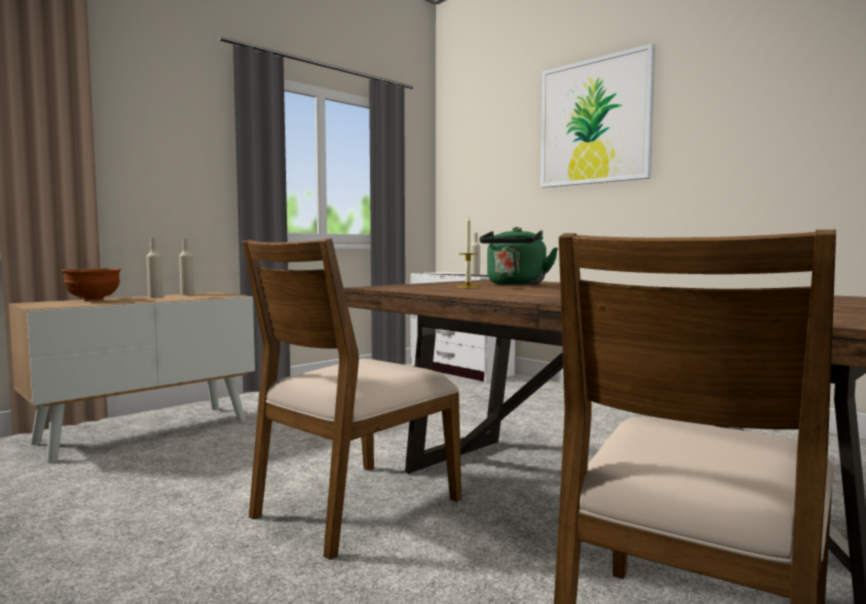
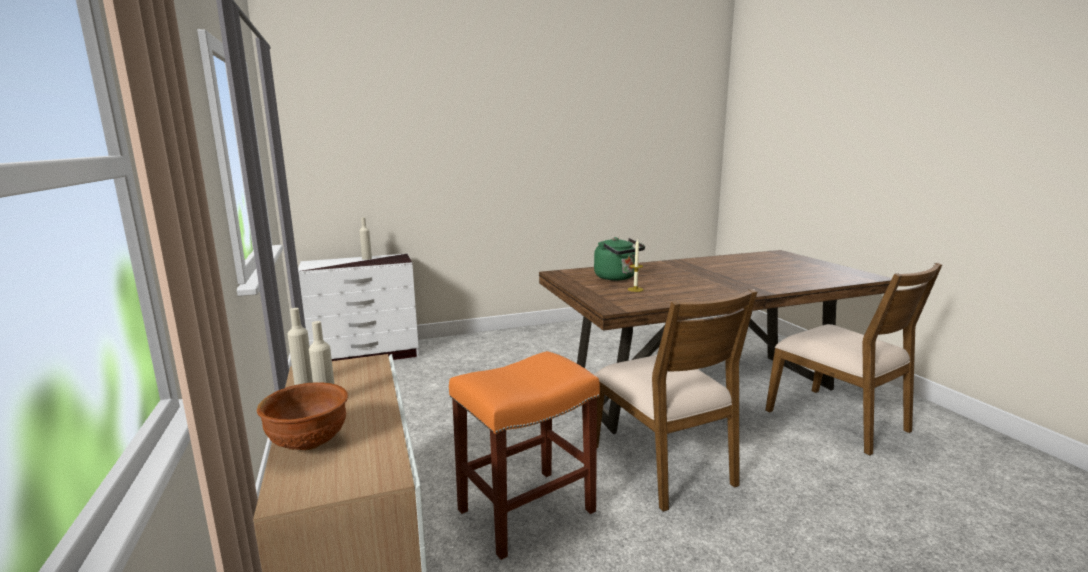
camera: 65 degrees left, 10 degrees up
picture [540,43,655,188] -> none
none -> orange stool [449,351,600,560]

